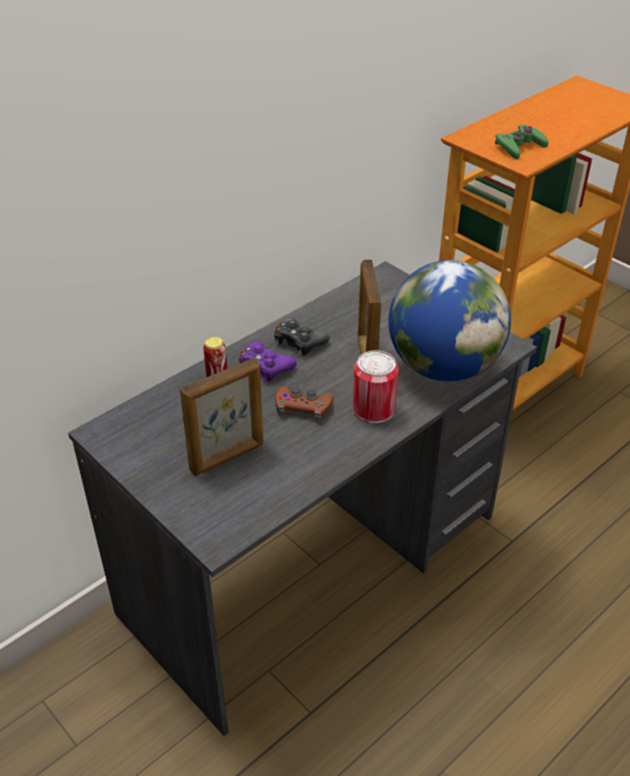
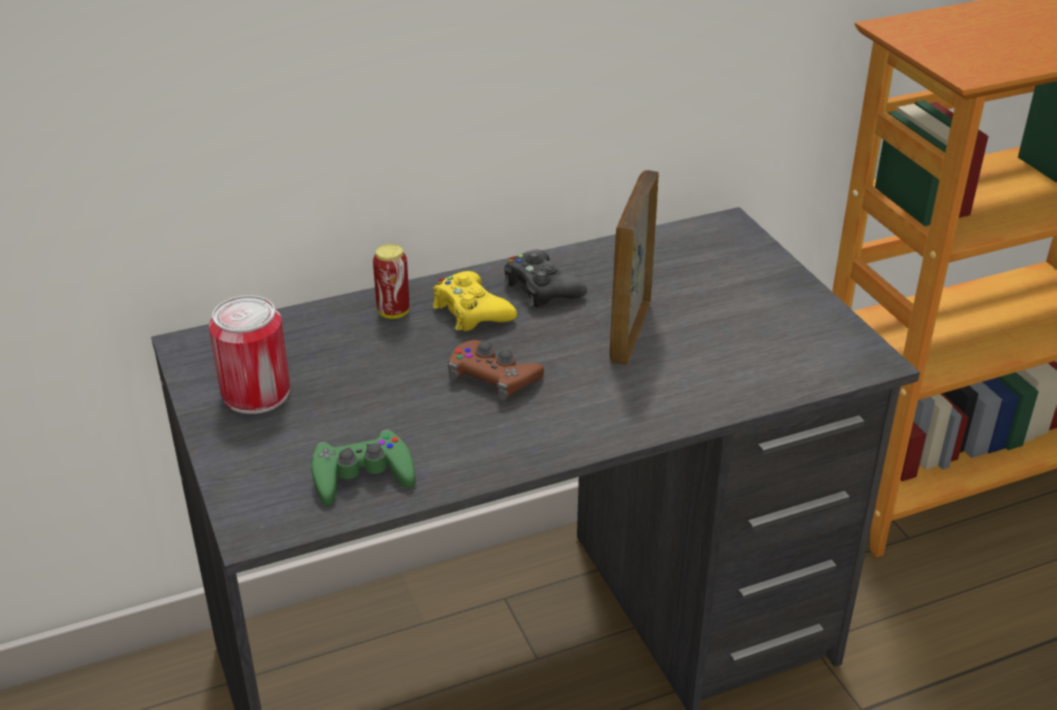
camera: 20 degrees right, 5 degrees down
picture frame [180,358,263,476] -> none
purple game controller [239,341,297,382] -> yellow game controller [432,271,517,331]
can [353,350,399,423] -> can moved to [209,295,290,414]
globe [388,260,511,381] -> none
green game controller [495,125,548,159] -> green game controller moved to [311,429,415,505]

